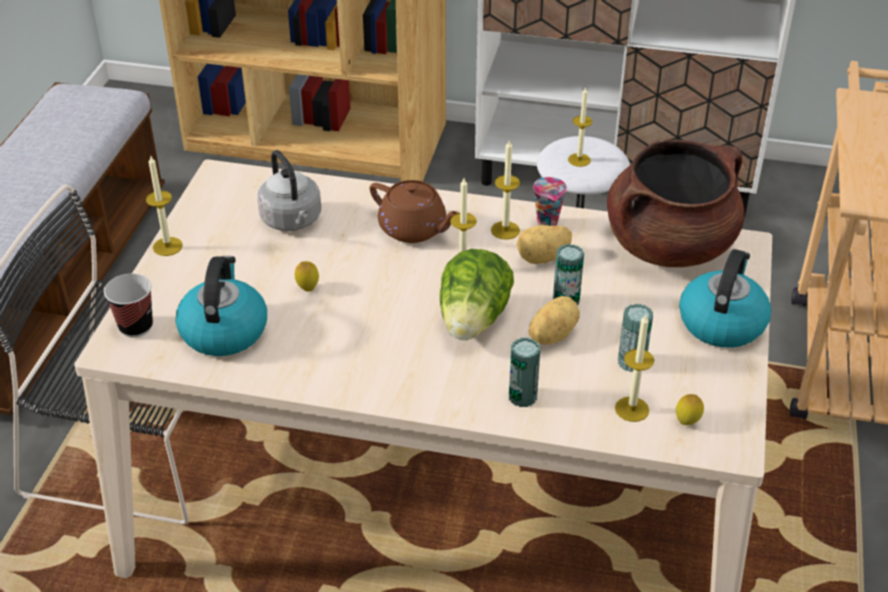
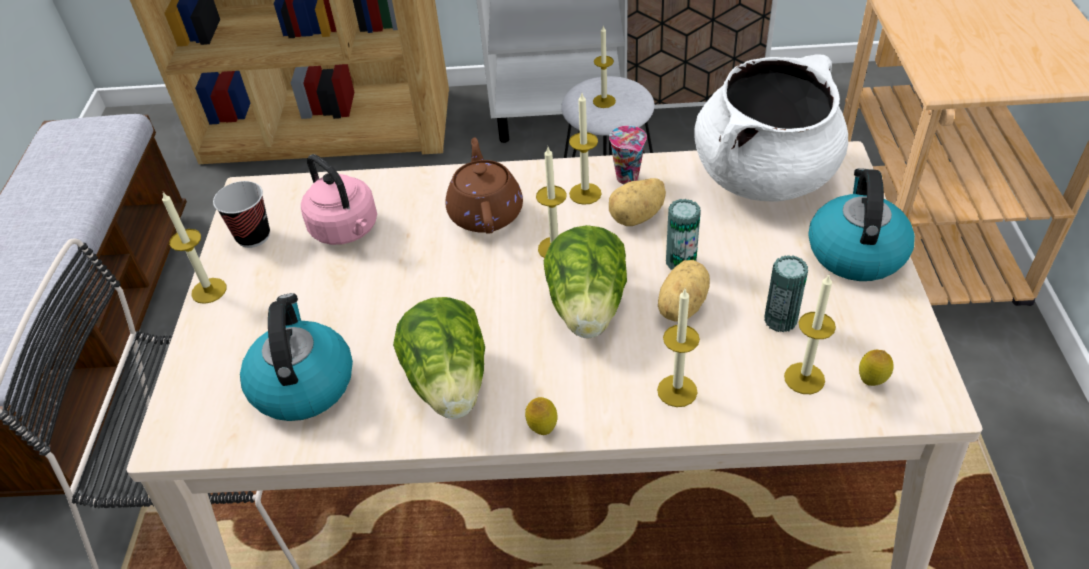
camera: 10 degrees left, 5 degrees up
cup [104,274,153,338] -> cup moved to [213,181,270,248]
grey kettle [257,150,321,231] -> pink kettle [301,154,377,245]
lemon [295,261,319,292] -> lemon moved to [525,397,557,435]
brown teapot [370,180,459,243] -> brown teapot turned 120 degrees counterclockwise [446,138,523,234]
can [509,338,540,407] -> candle [657,289,700,407]
brown cooking pot [607,140,744,267] -> white cooking pot [694,55,848,202]
none -> lettuce [393,297,485,419]

